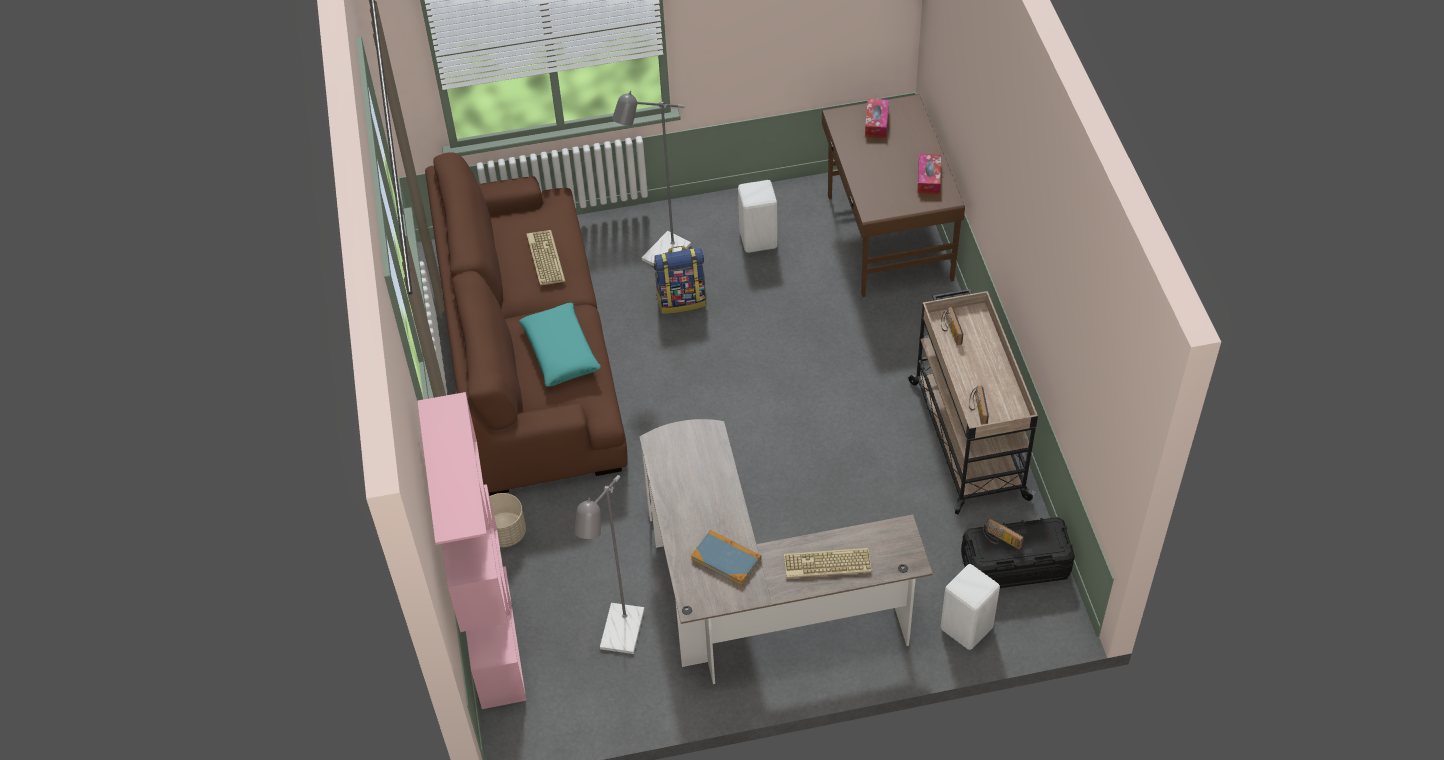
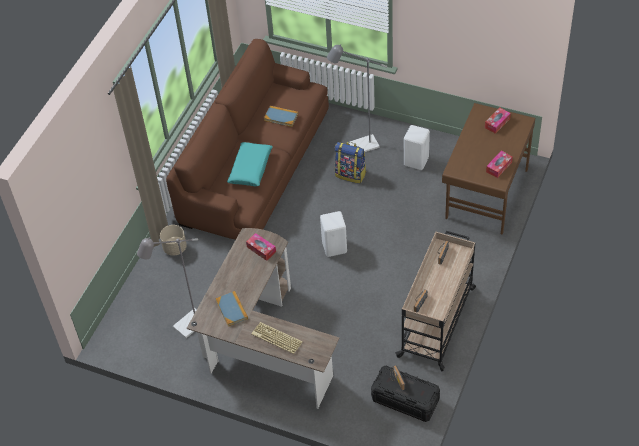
camera: 35 degrees right, 0 degrees up
pink bookcase [417,392,527,709] -> none
keyboard [527,230,566,285] -> book [264,106,298,127]
white stool [940,564,1000,650] -> white stool moved to [320,211,347,257]
none -> tissue box [246,233,276,261]

